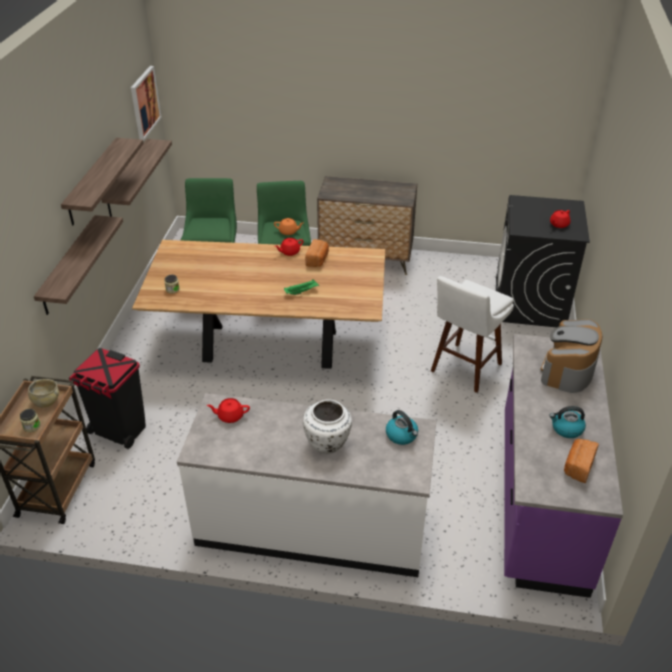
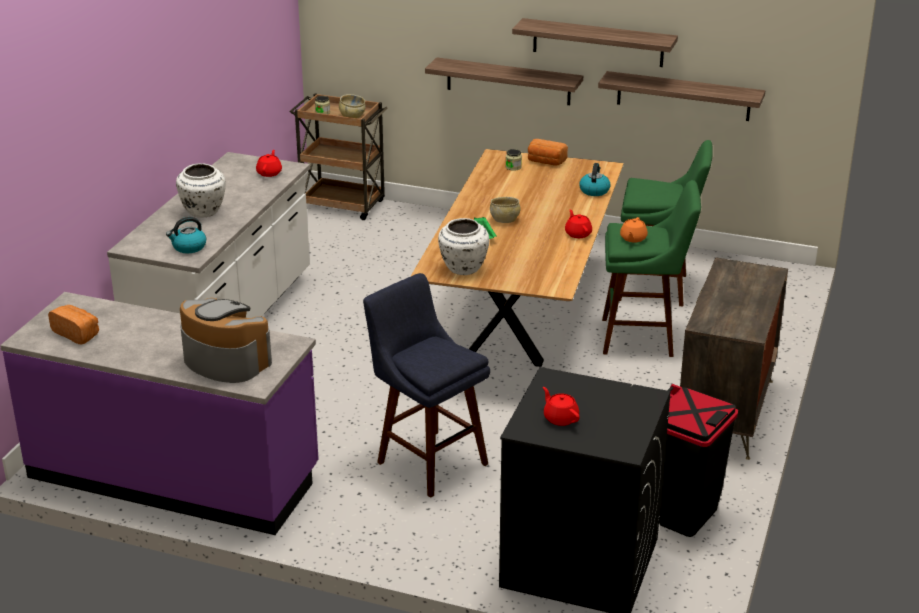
camera: 100 degrees right, 10 degrees down
black trash can [69,348,146,449] -> black trash can moved to [659,384,738,537]
picture [131,66,162,141] -> none
bread [305,239,329,267] -> bread moved to [528,139,568,166]
white stool [431,276,514,393] -> blue stool [363,273,490,498]
kettle [549,406,586,438] -> kettle moved to [579,163,610,196]
none -> white vase [438,218,489,275]
none -> beige bowl [490,197,521,223]

